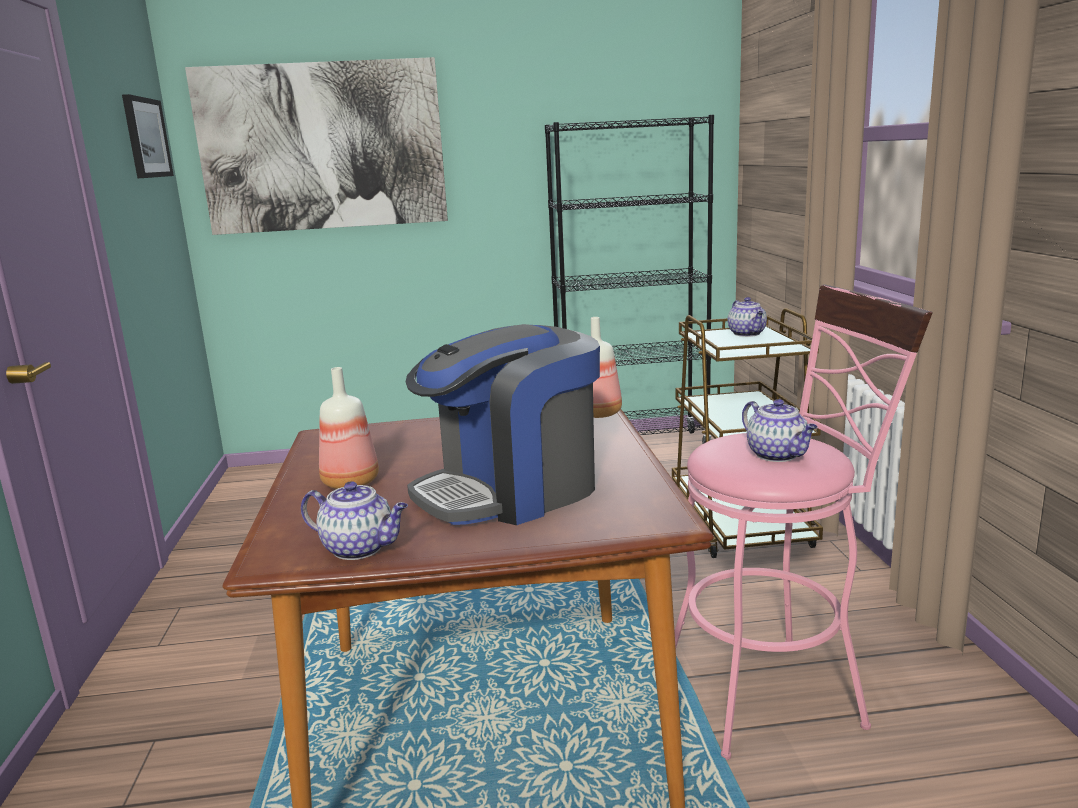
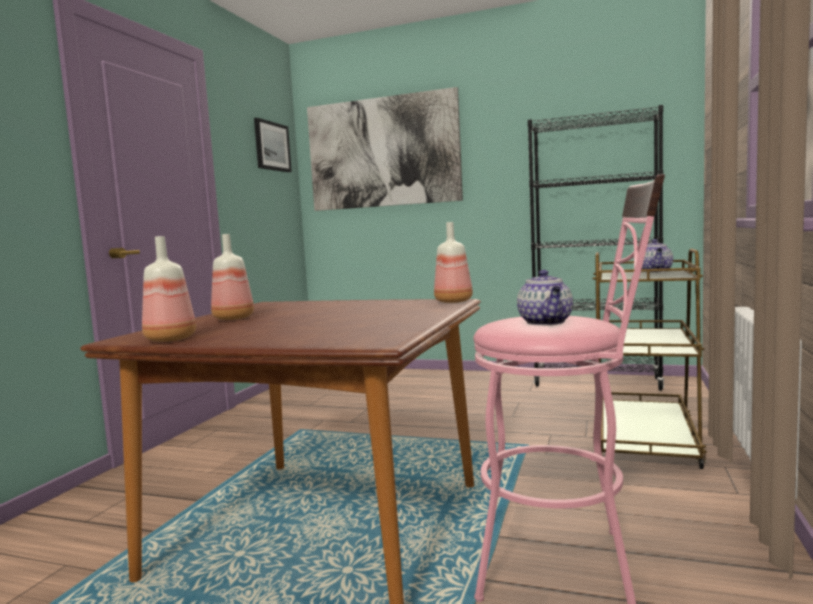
camera: 25 degrees right, 10 degrees down
teapot [301,481,408,560] -> bottle [142,236,196,342]
coffee machine [406,324,600,525] -> none

